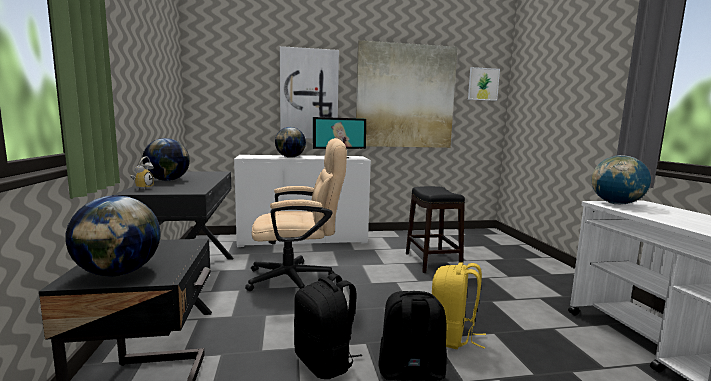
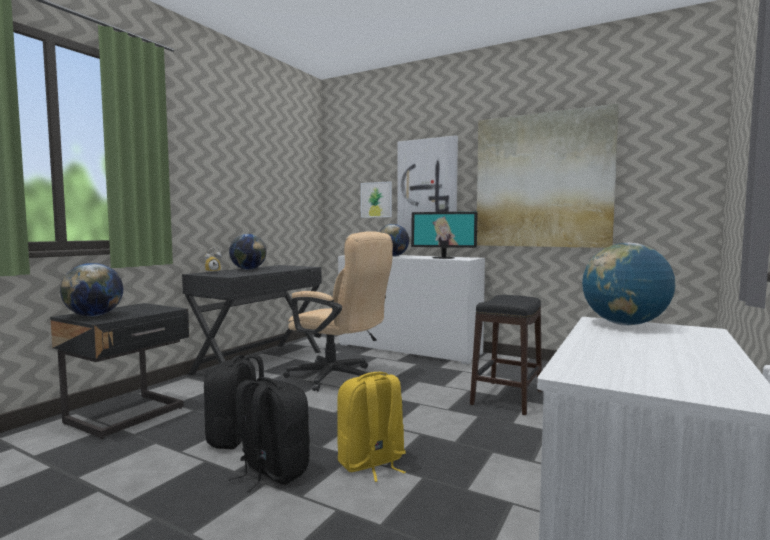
camera: 40 degrees right, 5 degrees down
picture [468,67,500,101] -> picture moved to [361,181,392,218]

